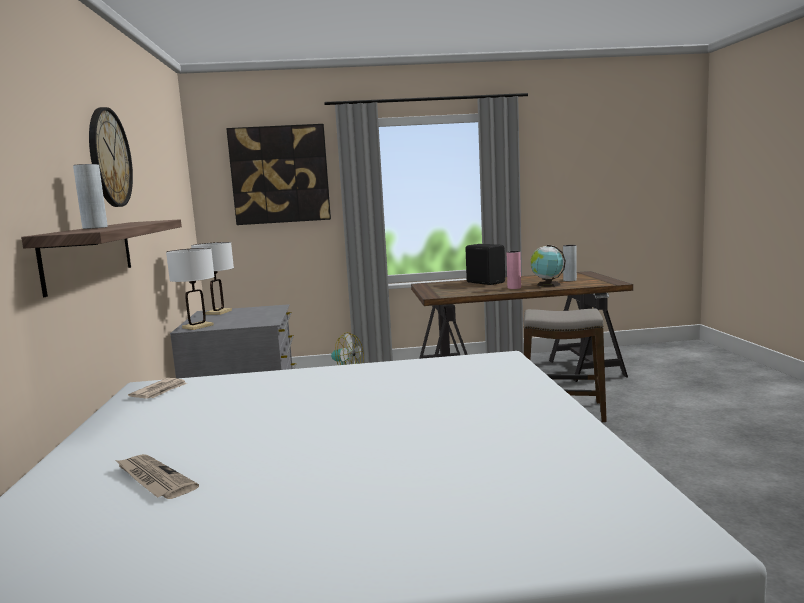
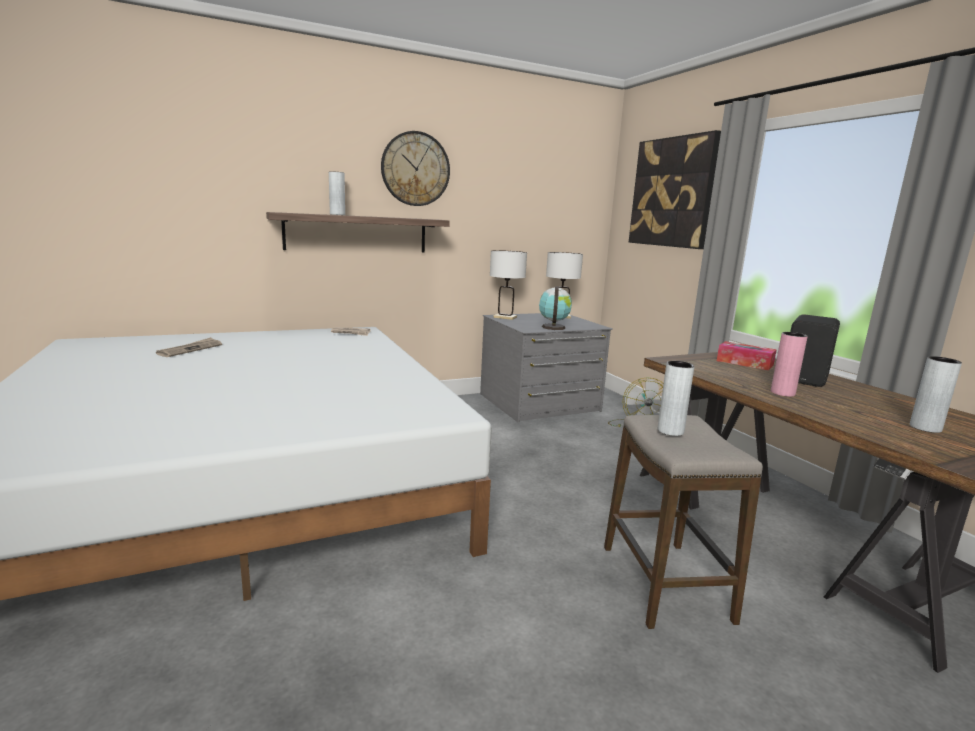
camera: 70 degrees right, 5 degrees up
globe [531,245,566,287] -> globe moved to [539,286,572,330]
none -> grey vase [658,361,694,436]
none -> tissue box [717,341,777,370]

